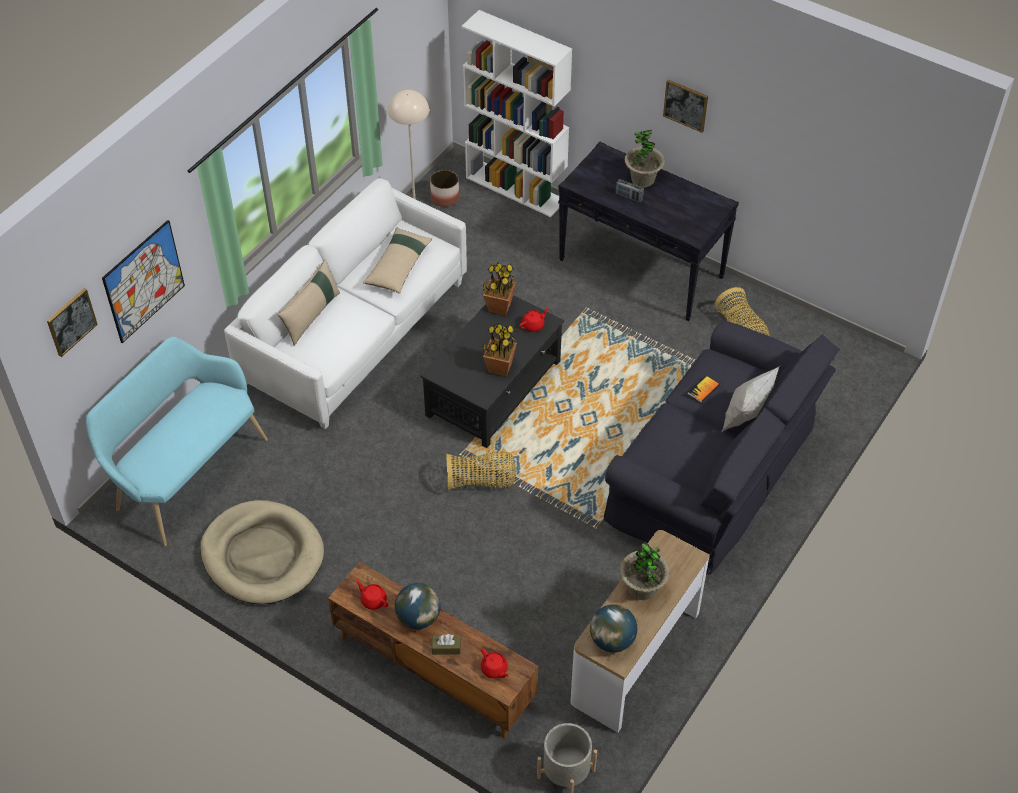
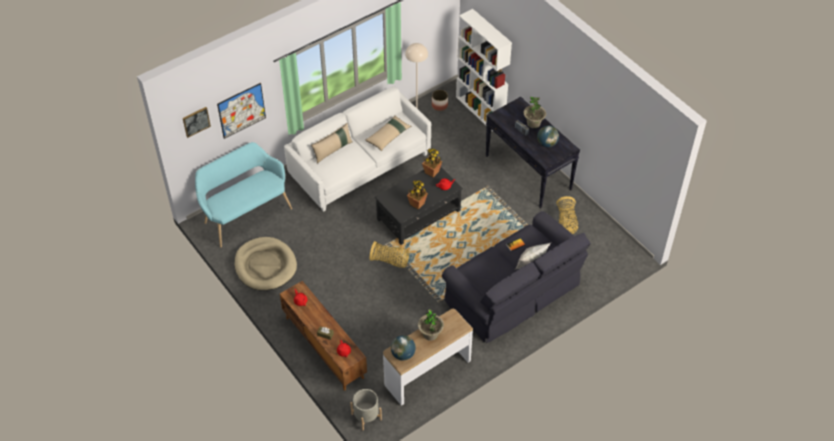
camera: 20 degrees right, 0 degrees up
globe [395,583,441,629] -> globe moved to [537,125,559,147]
picture [663,80,708,133] -> none

